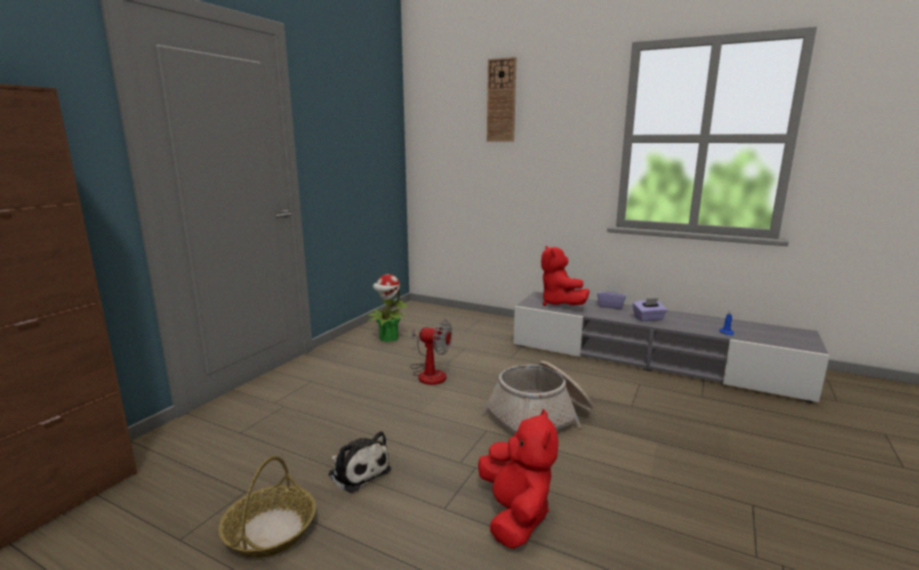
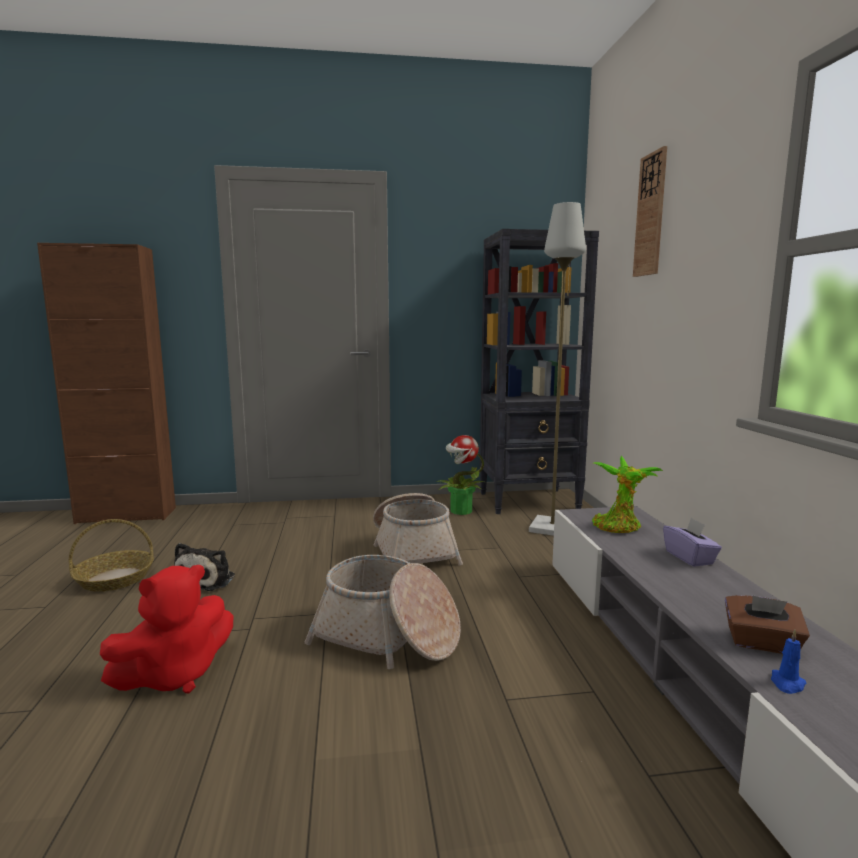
camera: 55 degrees right, 5 degrees down
fan [410,319,452,385] -> basket [373,493,463,566]
red plush toy [541,245,590,306] -> potted plant [592,456,663,533]
purple tissue box [633,298,667,321] -> none
none -> black bookcase [480,229,599,514]
none -> grey floor lamp [529,202,586,536]
none -> brown tissue box [725,595,810,654]

